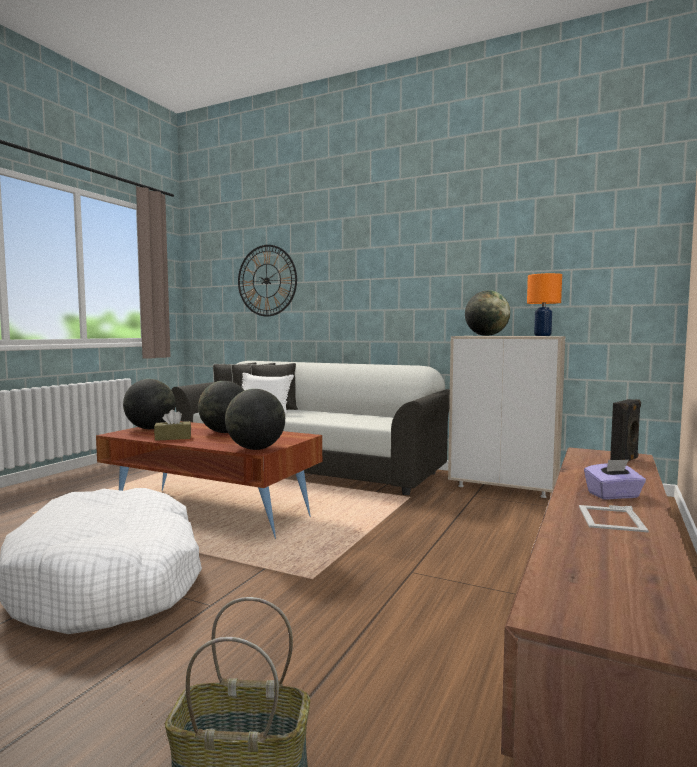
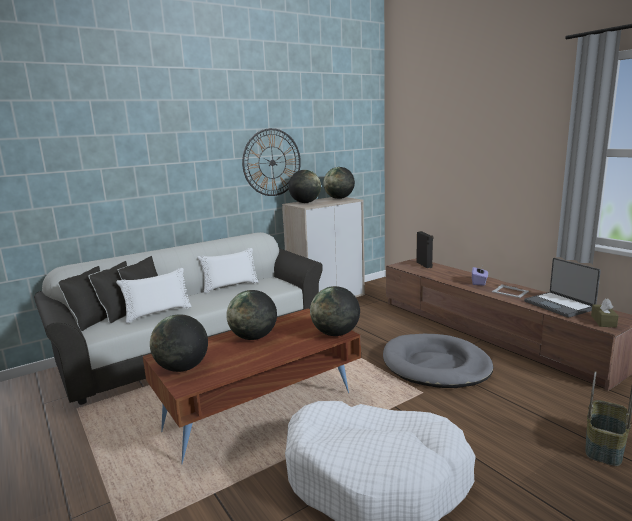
camera: 60 degrees left, 10 degrees up
brown tissue box [154,410,191,441] -> brown tissue box moved to [591,298,619,328]
wall clock [238,245,297,317] -> wall clock moved to [242,128,301,196]
orange table lamp [527,273,562,336] -> globe [323,167,355,199]
none -> white pillow [197,248,258,293]
none -> grey dog bed [383,334,493,388]
none -> laptop [524,258,601,318]

